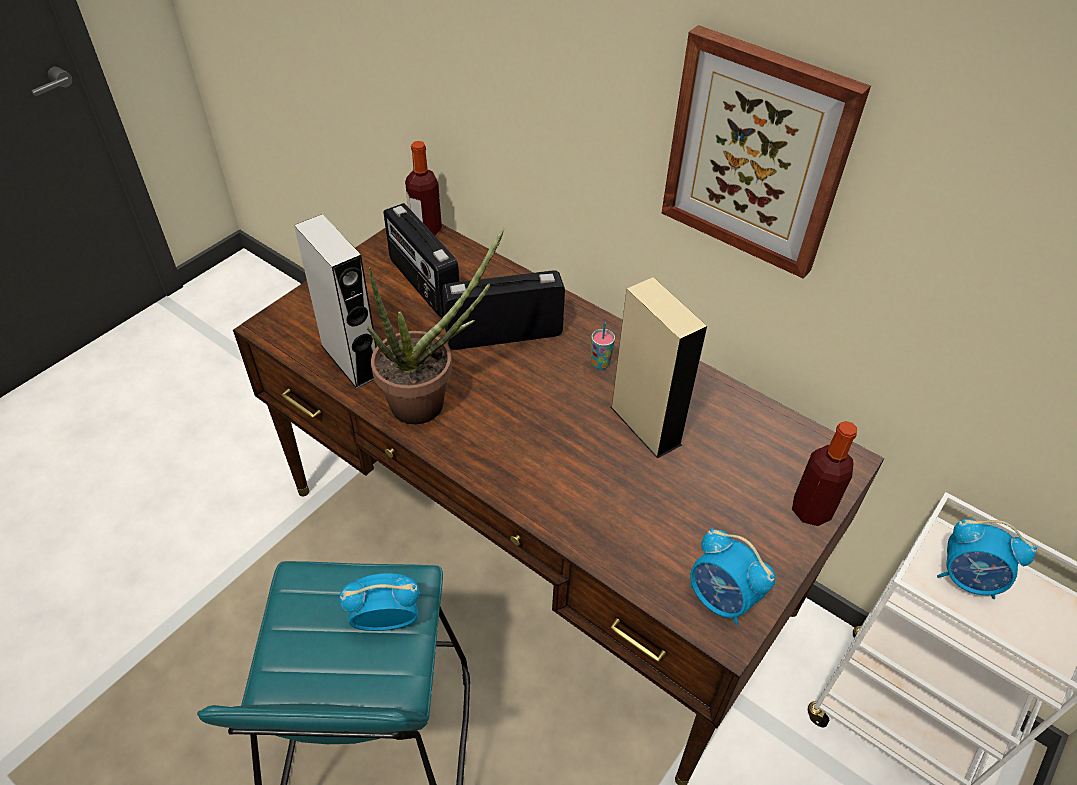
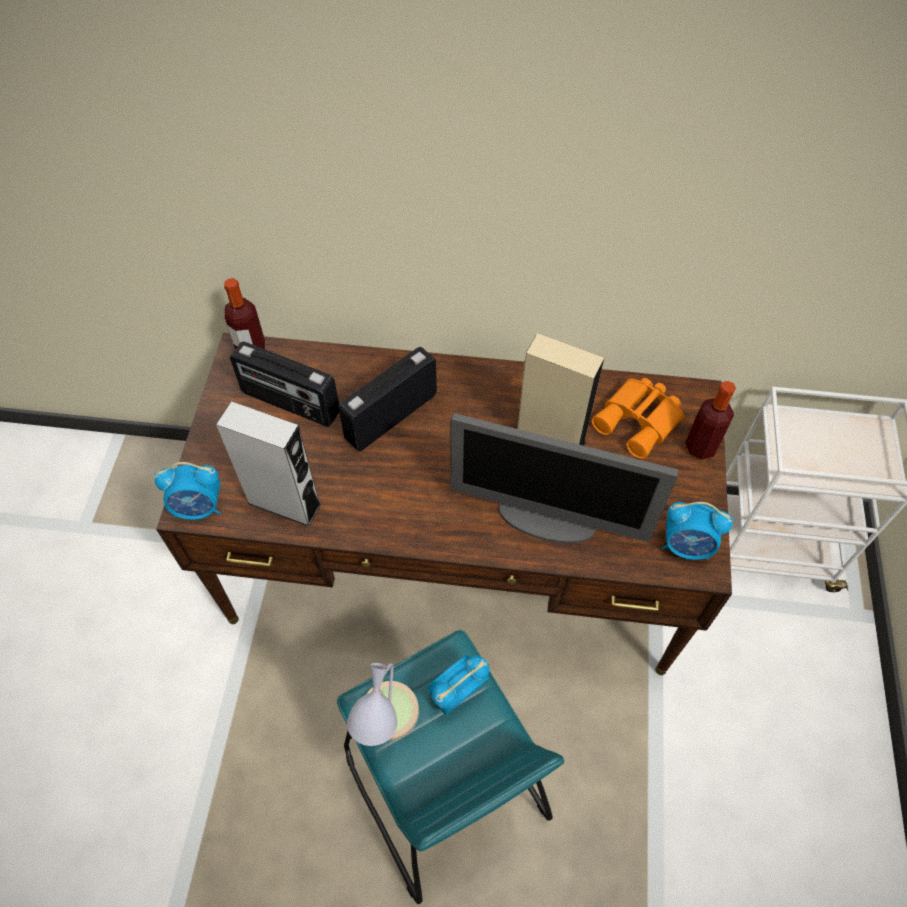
camera: 30 degrees left, 10 degrees up
potted plant [367,228,505,424] -> none
cup [591,322,615,370] -> none
picture [662,25,871,279] -> none
alarm clock [937,519,1037,599] -> alarm clock moved to [155,462,221,520]
none -> table lamp [347,663,419,746]
none -> monitor [450,413,678,543]
none -> orange binoculars [591,378,684,459]

